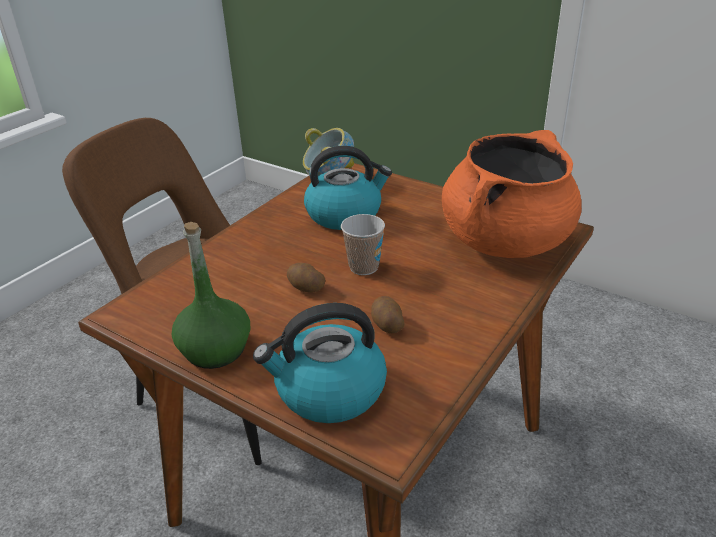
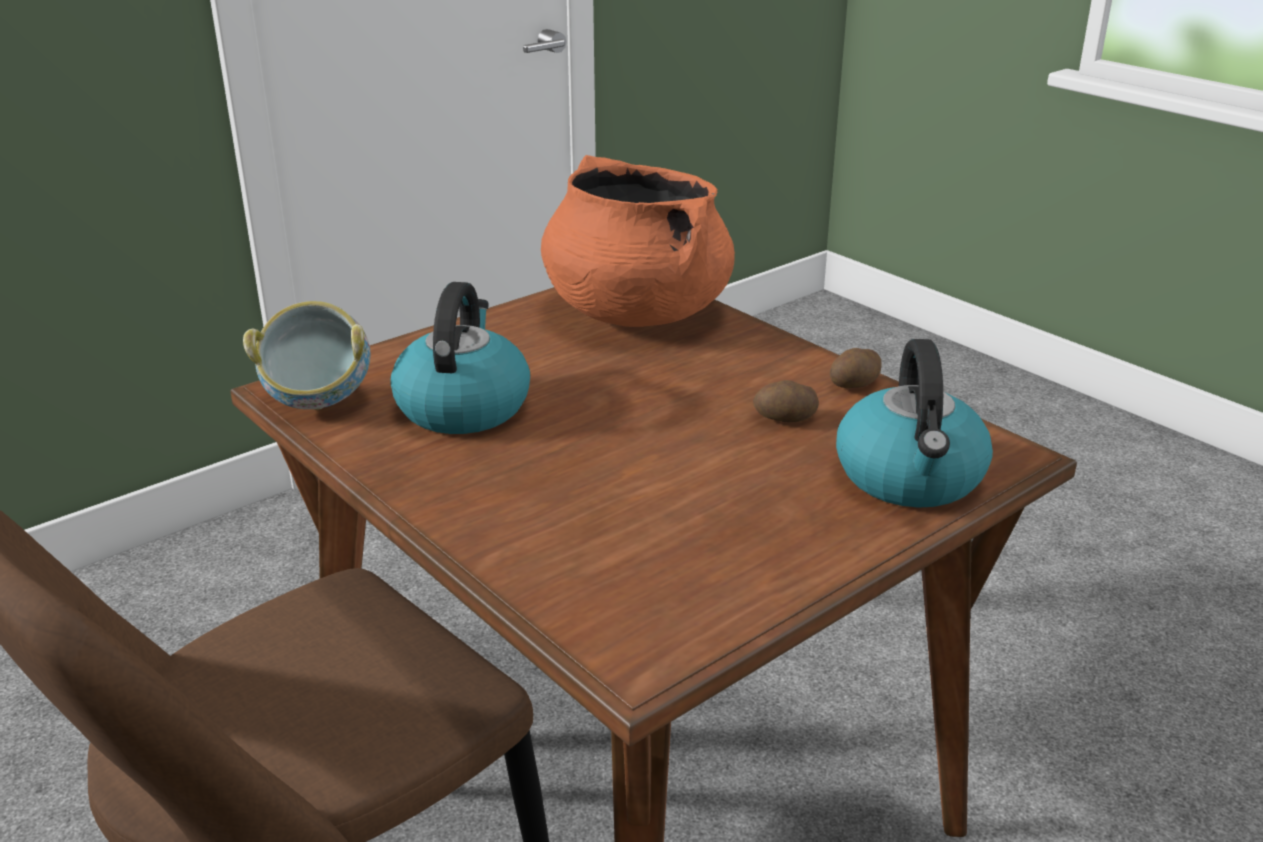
camera: 75 degrees left, 5 degrees down
green bottle [172,222,250,369] -> none
potato [287,263,325,292] -> potato moved to [830,348,882,388]
cup [341,214,385,275] -> none

